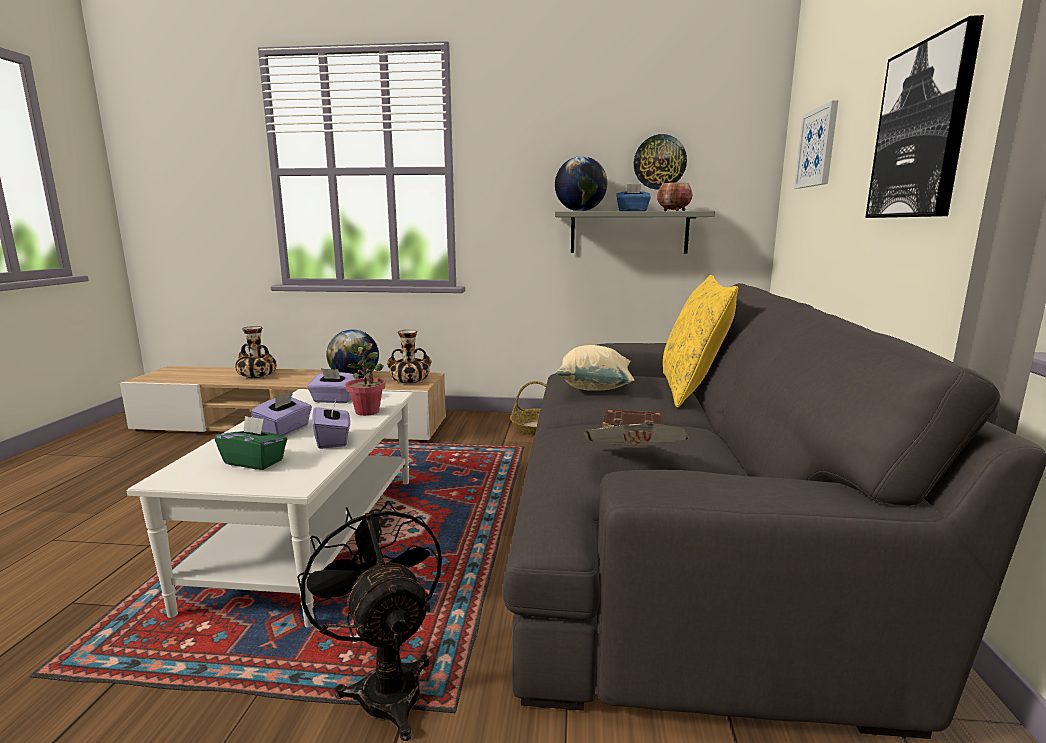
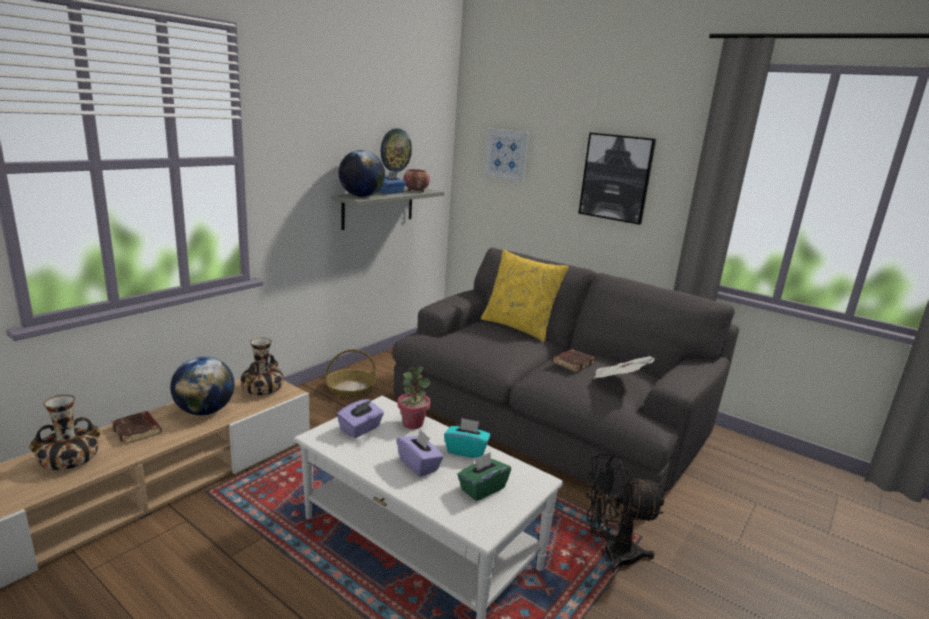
camera: 60 degrees left, 5 degrees up
purple tissue box [312,400,350,449] -> turquoise tissue box [444,418,491,458]
beige pillow [556,345,634,391] -> none
none -> brown book [111,411,162,445]

